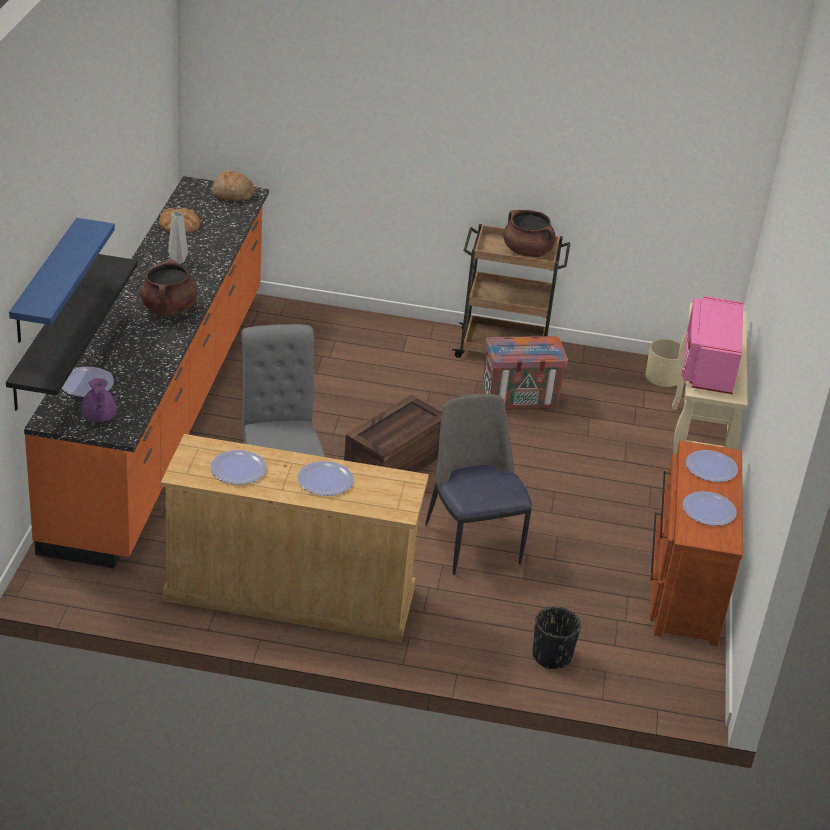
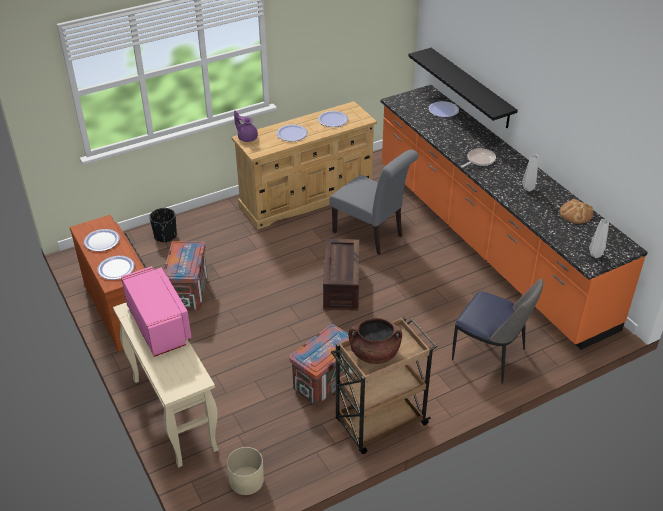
camera: 145 degrees right, 5 degrees up
blue shelf [9,218,115,343] -> none
purple teapot [81,378,116,422] -> purple teapot moved to [234,111,258,142]
brown cooking pot [140,259,198,316] -> frying pan [461,148,496,168]
bread [212,170,255,201] -> grey vase [589,219,609,258]
chair [425,394,532,575] -> chair moved to [452,278,543,384]
none -> crate [164,241,207,310]

